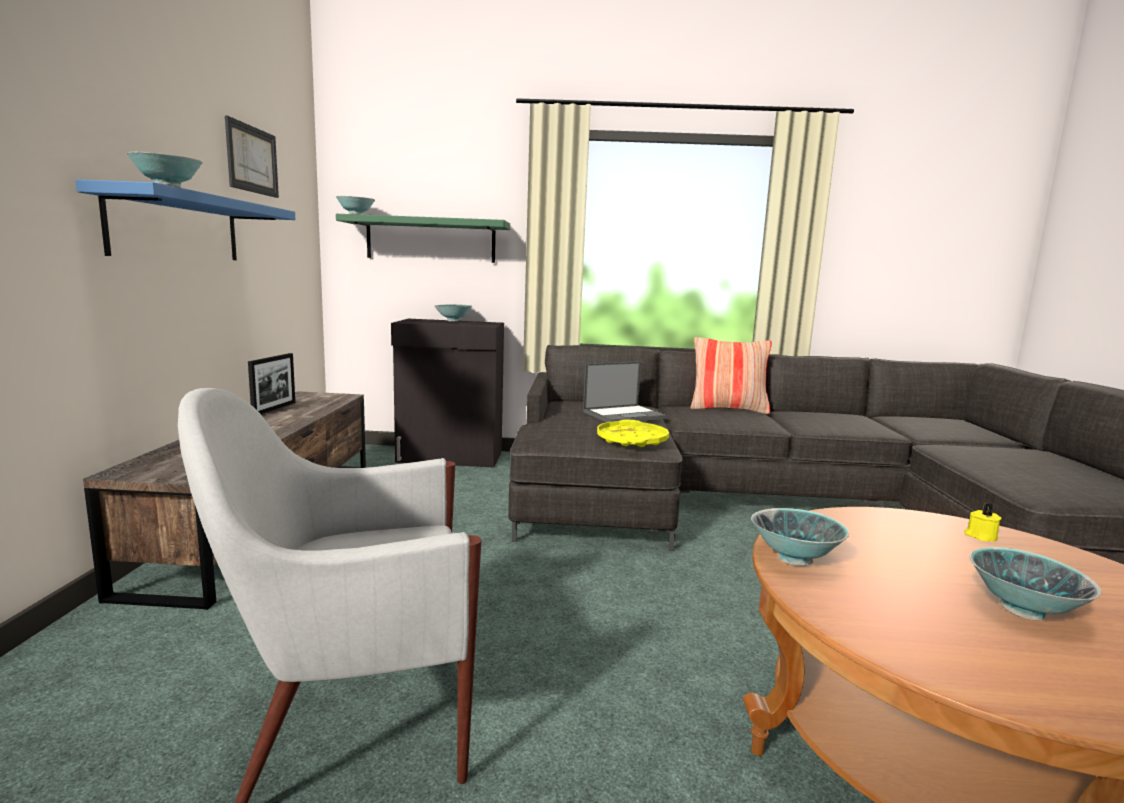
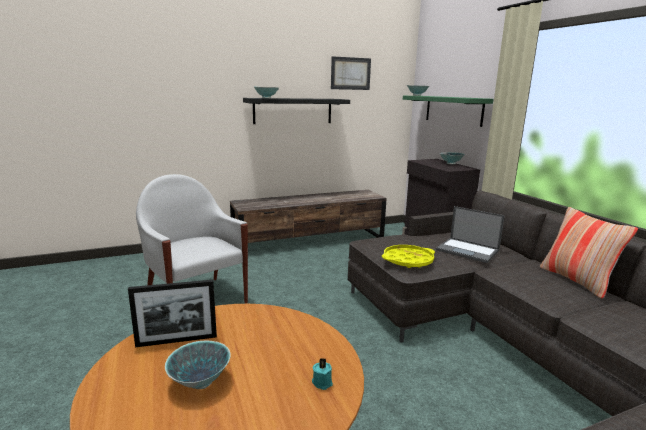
camera: 65 degrees right, 5 degrees up
blue shelf [76,179,295,260] -> black shelf [243,98,350,124]
picture frame [248,353,295,414] -> picture frame moved to [128,280,217,347]
bowl [751,508,849,566] -> none
yellow candle [964,503,1002,541] -> turquoise candle [312,358,333,390]

